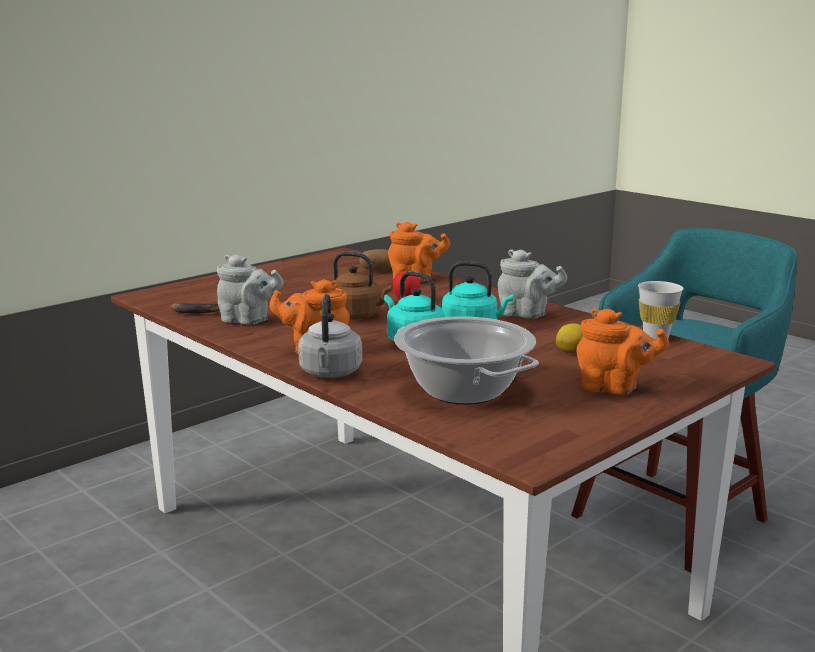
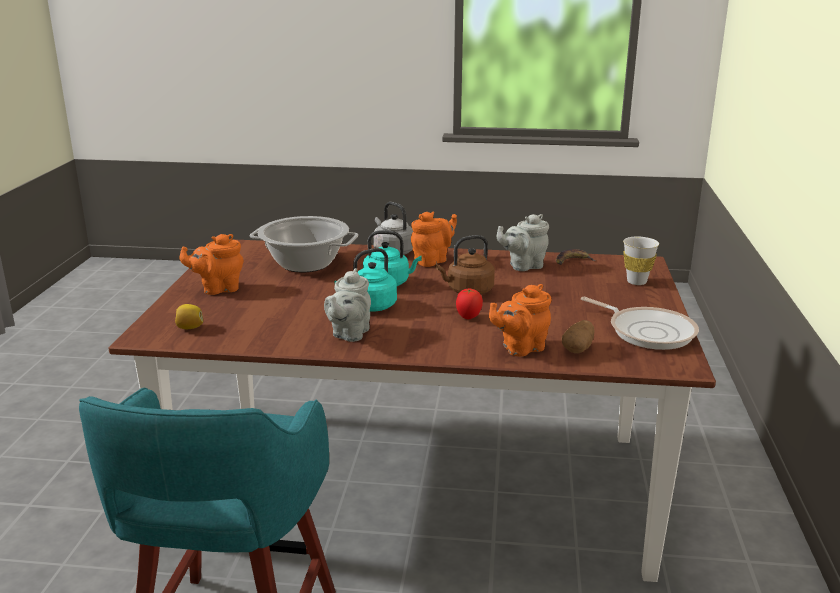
camera: 140 degrees right, 5 degrees up
grey teapot [498,249,567,319] -> grey teapot turned 60 degrees counterclockwise [324,268,371,342]
lemon [556,323,583,354] -> lemon moved to [175,304,203,329]
white cup [638,281,684,339] -> white cup moved to [623,237,659,285]
none -> frying pan [581,297,699,350]

